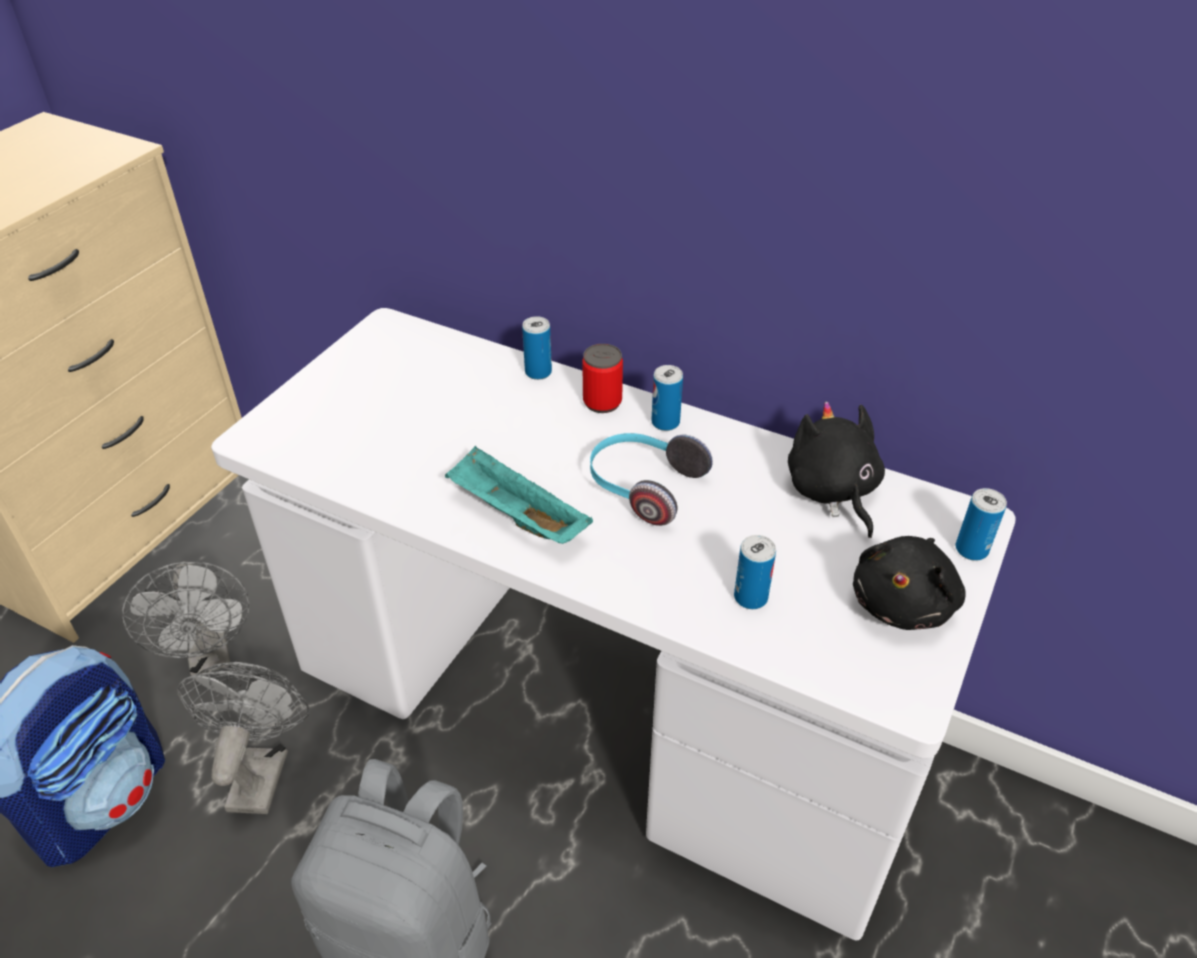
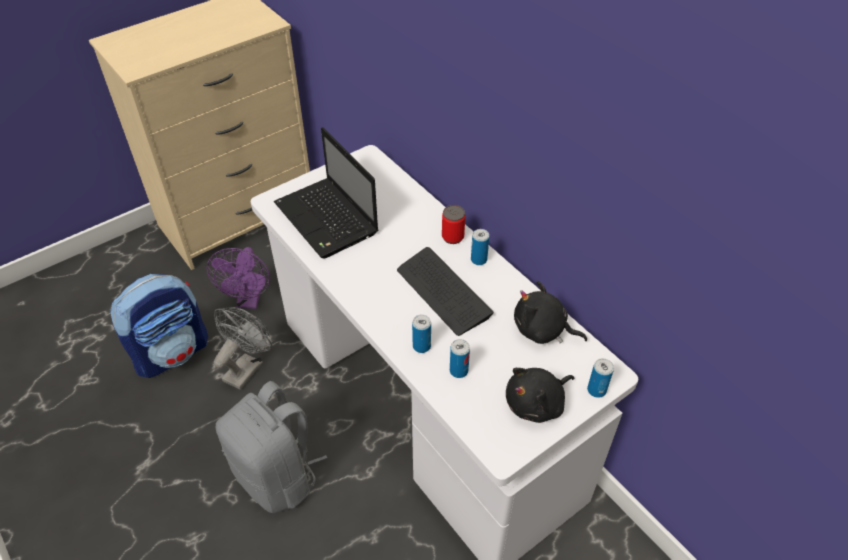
camera: 25 degrees right, 5 degrees up
grey fan [122,561,250,676] -> purple fan [207,247,270,309]
turquoise tray [445,445,593,544] -> none
can [522,316,552,380] -> can moved to [412,315,431,353]
headphones [590,433,713,526] -> keyboard [397,247,494,336]
black plush toy [788,401,885,538] -> black plush toy turned 75 degrees counterclockwise [514,281,587,344]
none -> laptop [274,127,379,258]

